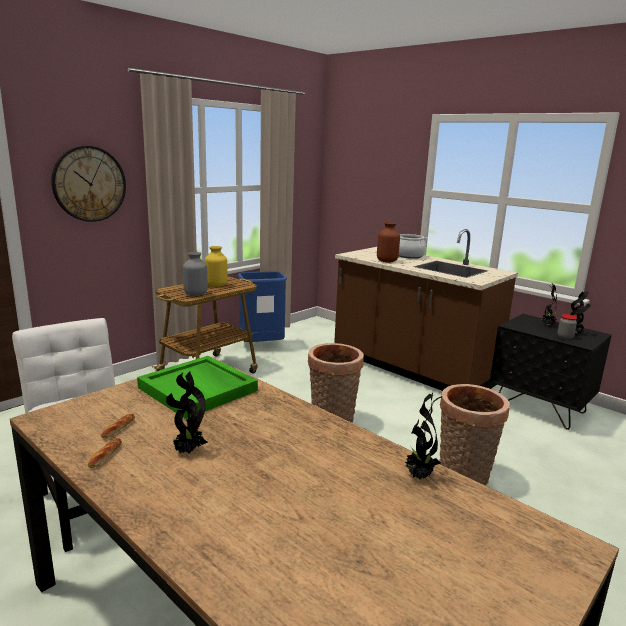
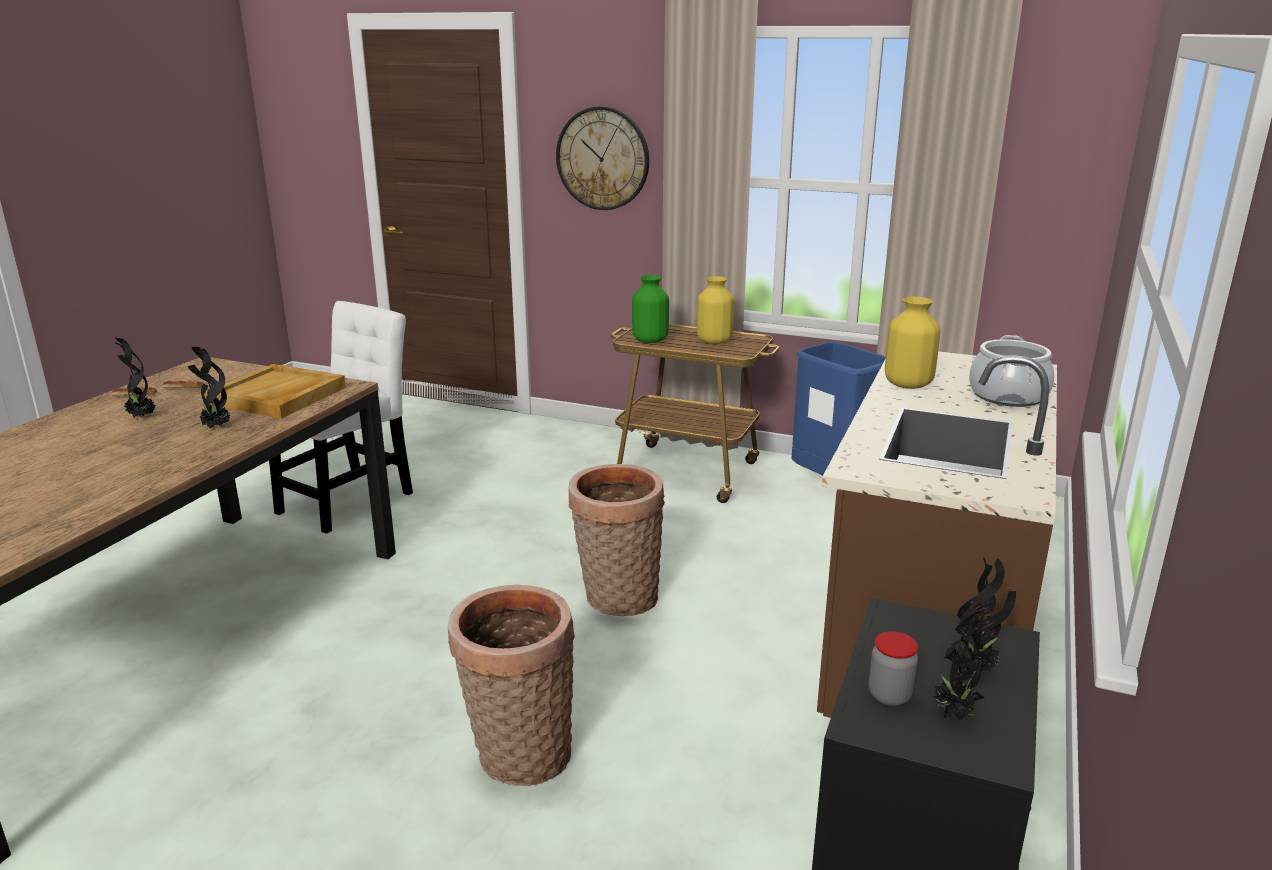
camera: 70 degrees right, 5 degrees up
green tray [137,356,258,419] -> beige tray [205,364,346,419]
grey vase [183,252,208,296] -> green vase [632,275,669,343]
brown vase [377,222,400,262] -> yellow vase [885,297,940,389]
potted plant [405,393,442,480] -> potted plant moved to [188,347,230,429]

